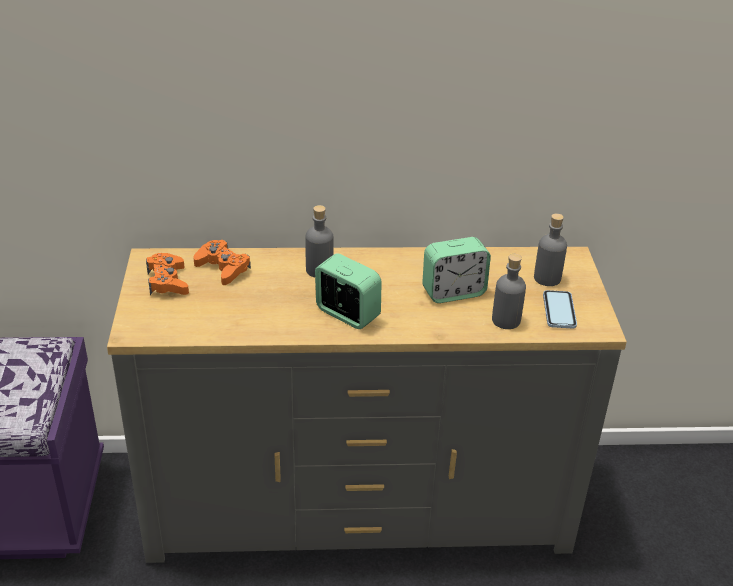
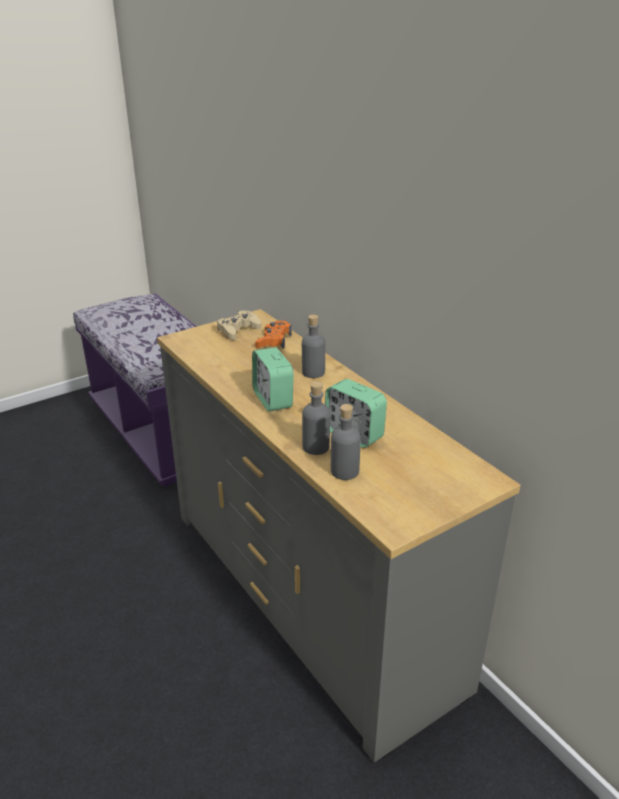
camera: 60 degrees right, 5 degrees down
orange game controller [146,253,189,295] -> beige game controller [217,310,261,340]
alarm clock [315,253,382,329] -> alarm clock turned 150 degrees clockwise [252,347,294,412]
grey bottle [534,213,567,286] -> grey bottle moved to [302,382,330,455]
phone [543,290,577,328] -> none

